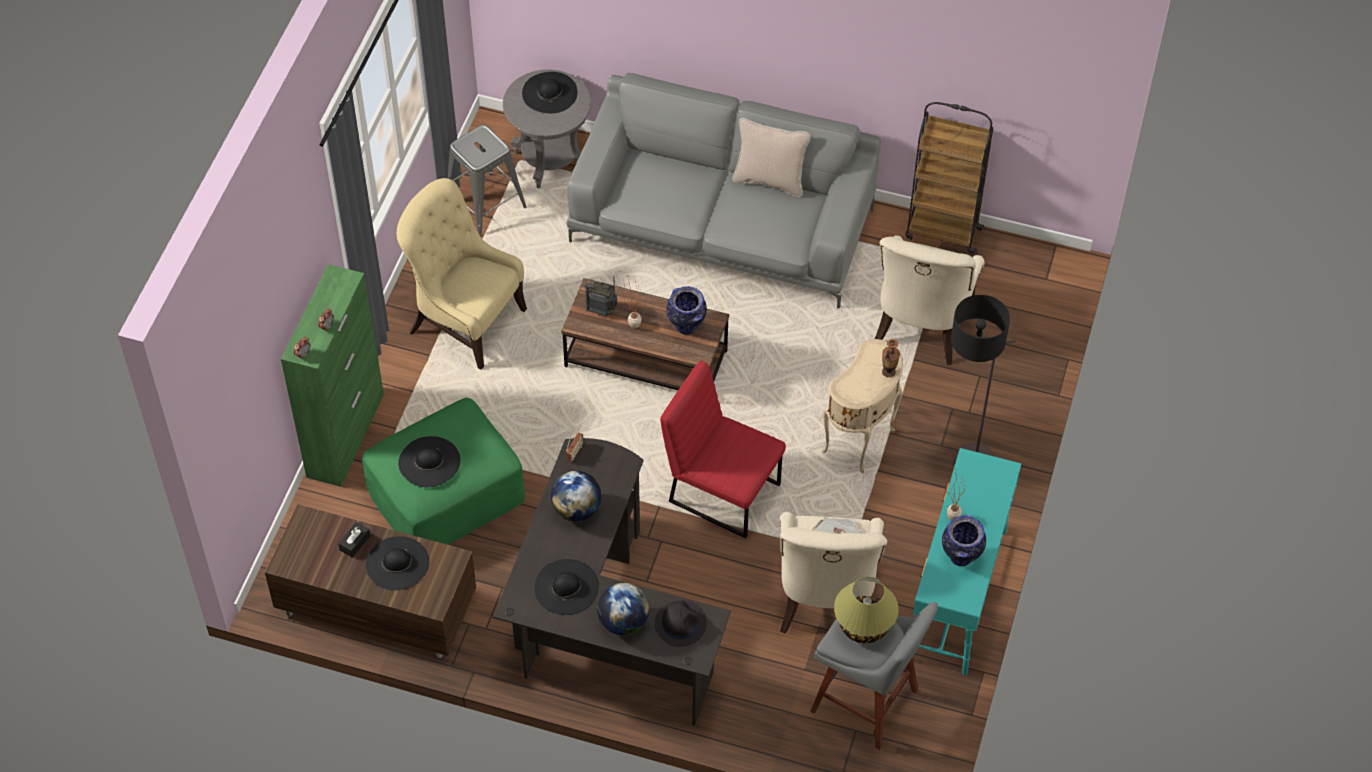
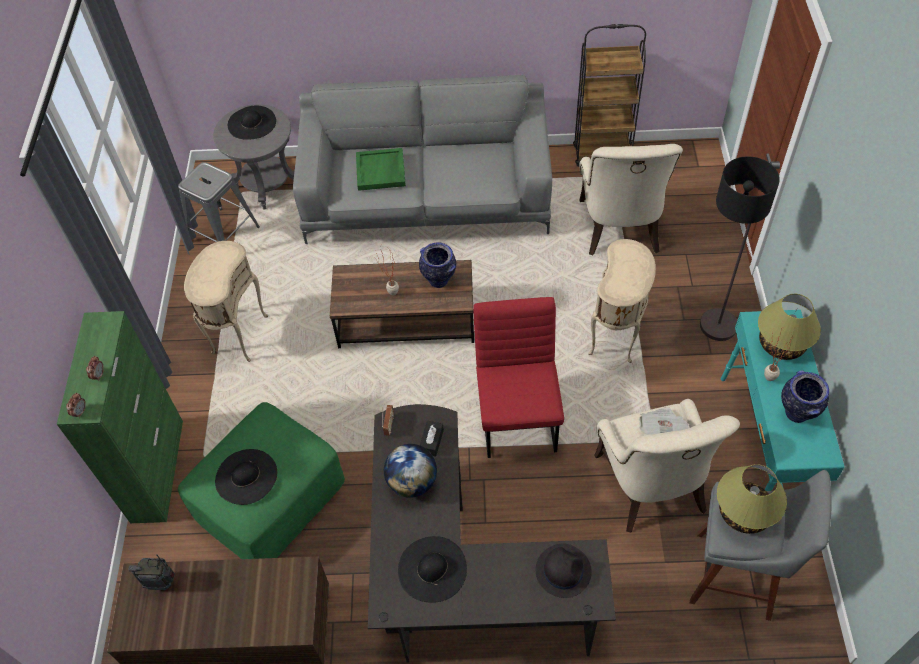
camera: 15 degrees left, 0 degrees up
black tissue box [338,522,370,558] -> black tissue box moved to [420,421,444,457]
black hat [365,536,429,591] -> none
beige armchair [397,178,527,370] -> beige side table [184,241,268,362]
radio [585,276,617,316] -> radio moved to [128,554,175,590]
globe [597,583,650,635] -> none
red chair [660,361,786,539] -> red chair turned 75 degrees clockwise [473,297,564,458]
beige pillow [732,118,811,197] -> none
vase [882,339,900,377] -> none
none -> green tray [356,148,406,191]
none -> table lamp [758,294,821,360]

